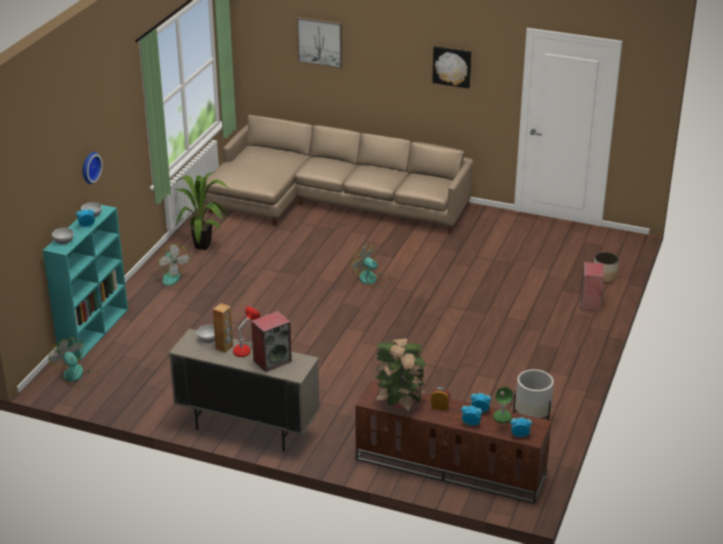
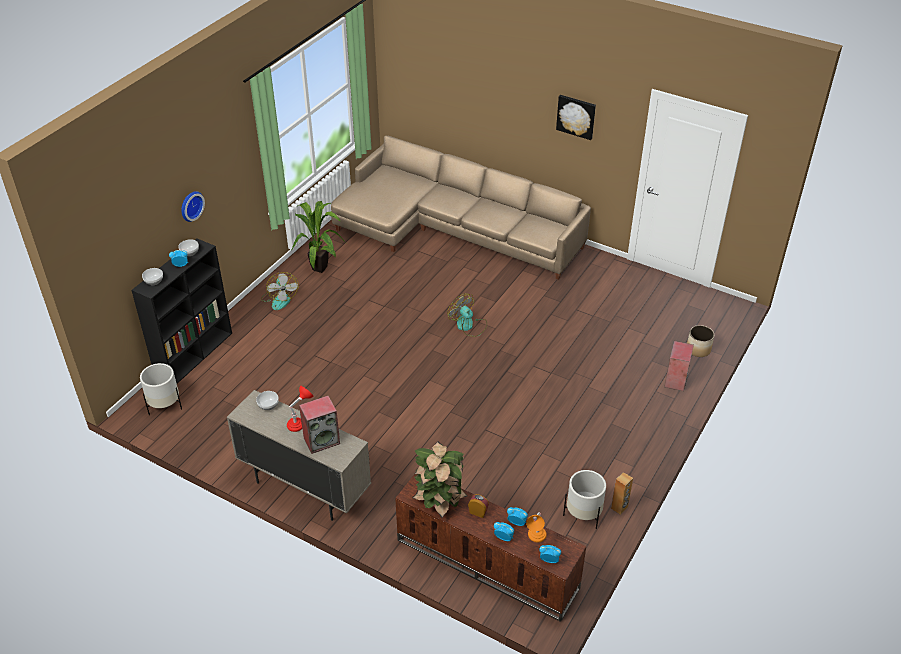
camera: 10 degrees right, 10 degrees up
turquoise bookcase [43,205,128,361] -> black bookcase [131,238,232,384]
fan [49,338,100,388] -> white planter [140,363,182,415]
brown speaker [213,303,233,353] -> brown speaker moved to [611,472,633,515]
picture [297,17,342,68] -> none
green table lamp [493,387,513,423] -> orange table lamp [526,512,547,542]

